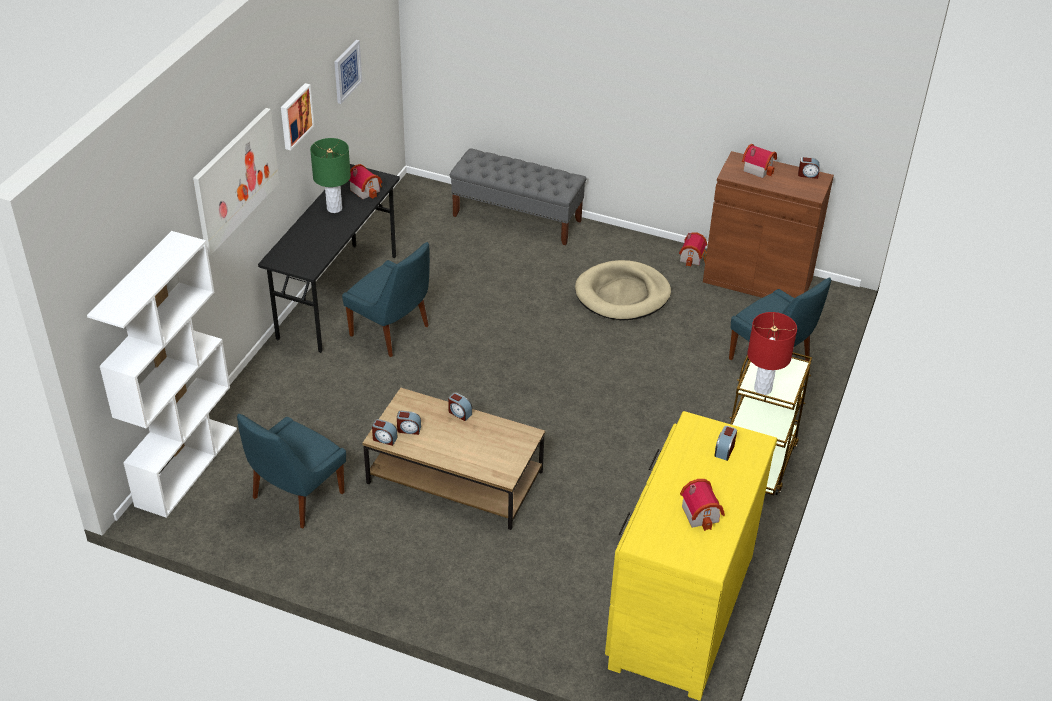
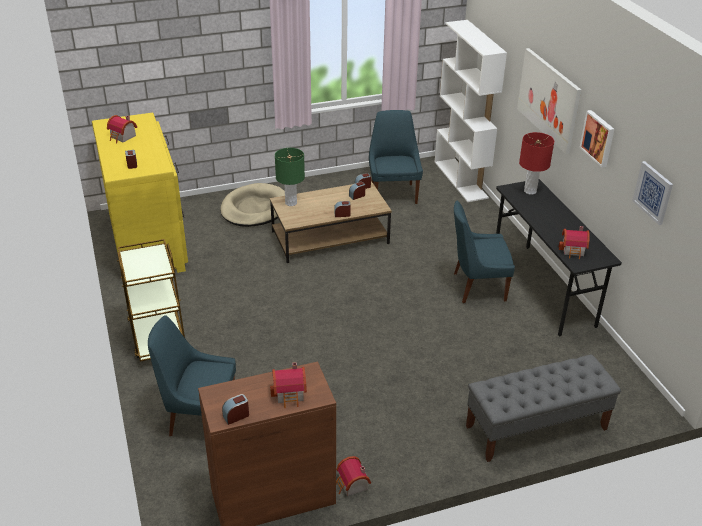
camera: 140 degrees right, 5 degrees down
green table lamp [310,138,351,213] -> green table lamp moved to [275,148,305,206]
beige dog bed [575,260,671,320] -> beige dog bed moved to [220,183,285,227]
red table lamp [747,312,797,395] -> red table lamp moved to [519,132,554,195]

